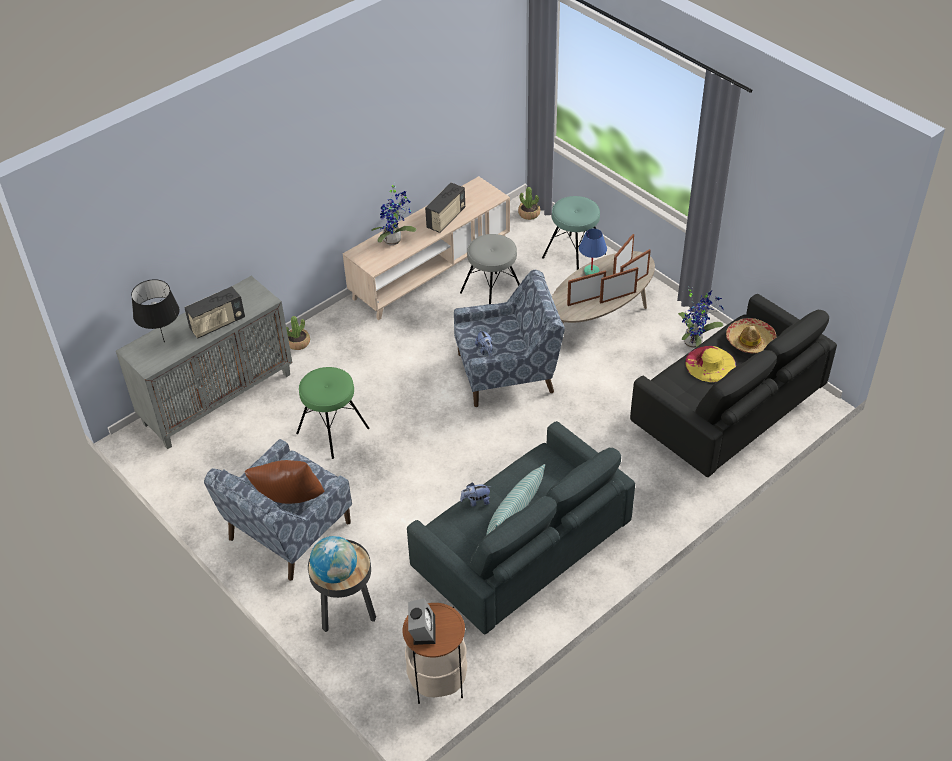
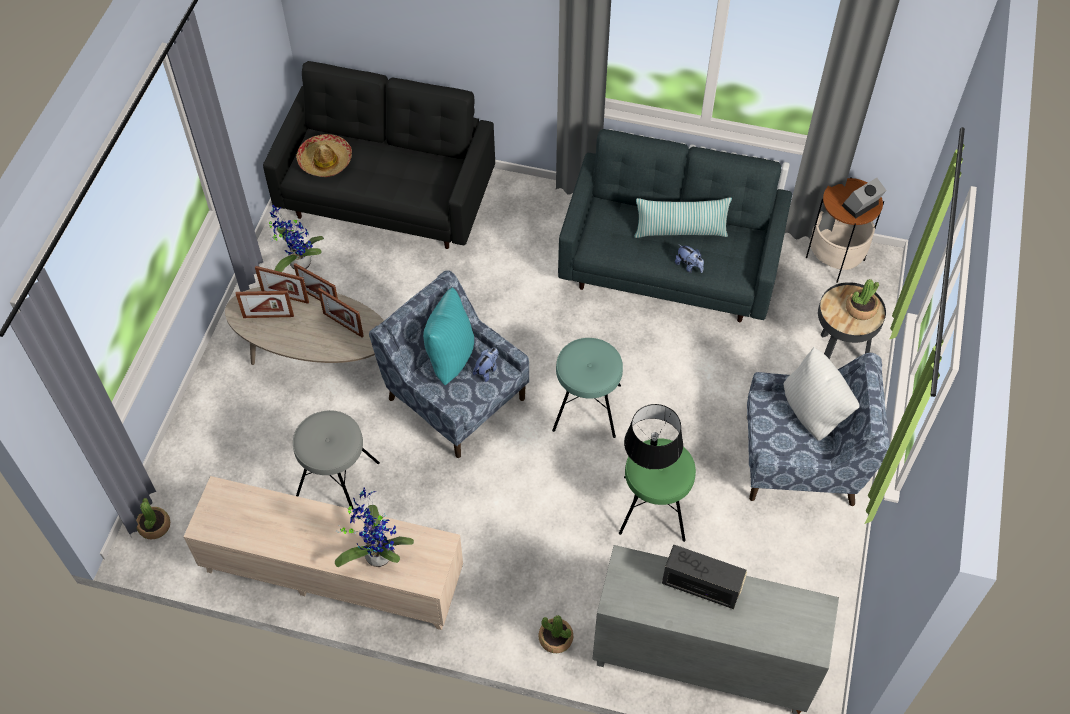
camera: 125 degrees left, 10 degrees up
black table lamp [131,279,180,343] -> black table lamp moved to [624,404,683,470]
brown pillow [244,460,325,504] -> white pillow [784,347,860,441]
globe [310,536,357,583] -> potted plant [846,279,879,320]
radio [425,183,465,233] -> none
turquoise stool [542,196,606,270] -> turquoise stool moved to [552,338,623,438]
blue table lamp [579,229,607,275] -> none
yellow hat [685,346,736,382] -> none
none -> turquoise pillow [423,287,474,385]

